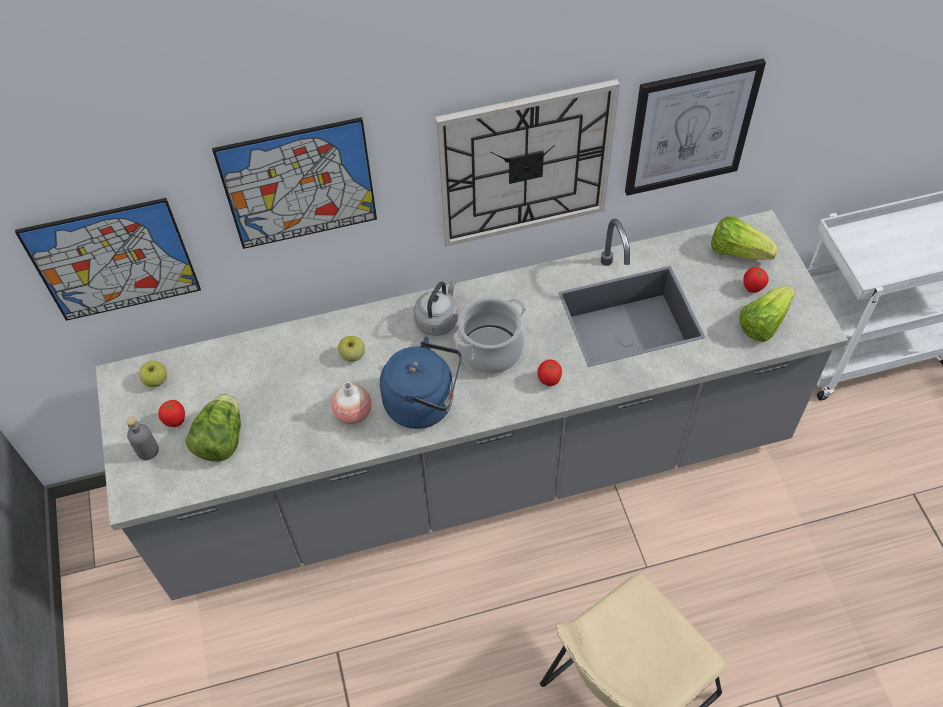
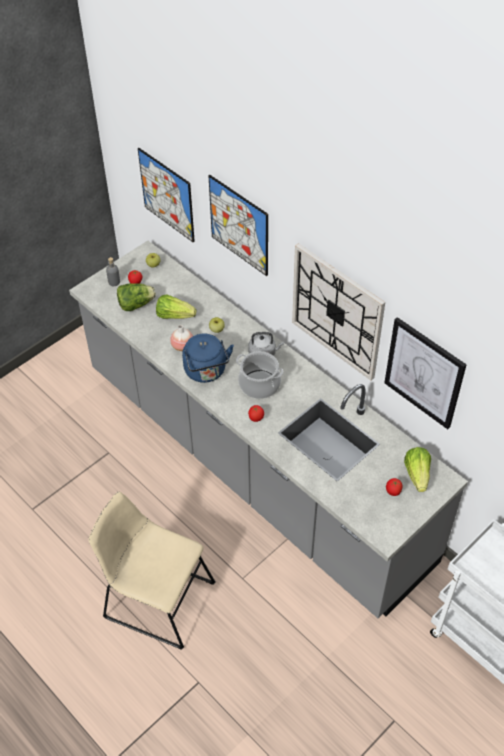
camera: 60 degrees right, 5 degrees down
lettuce [739,286,795,342] -> lettuce moved to [156,294,196,319]

